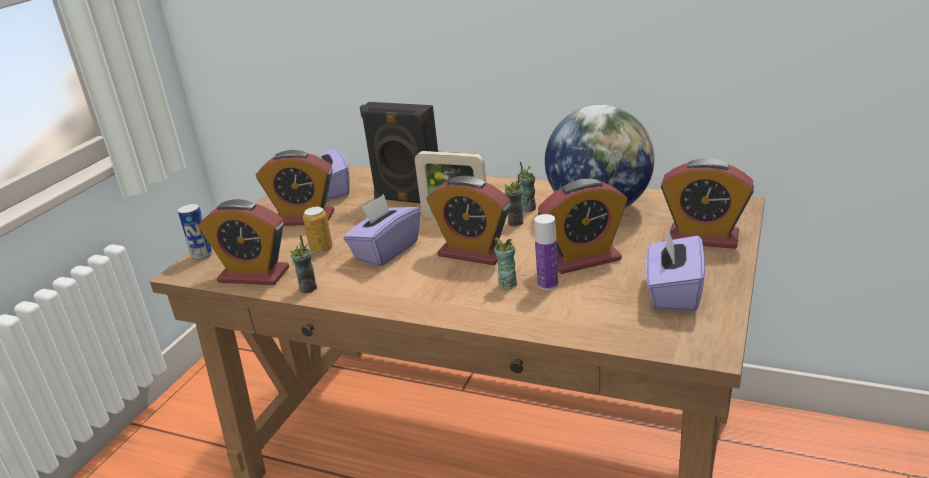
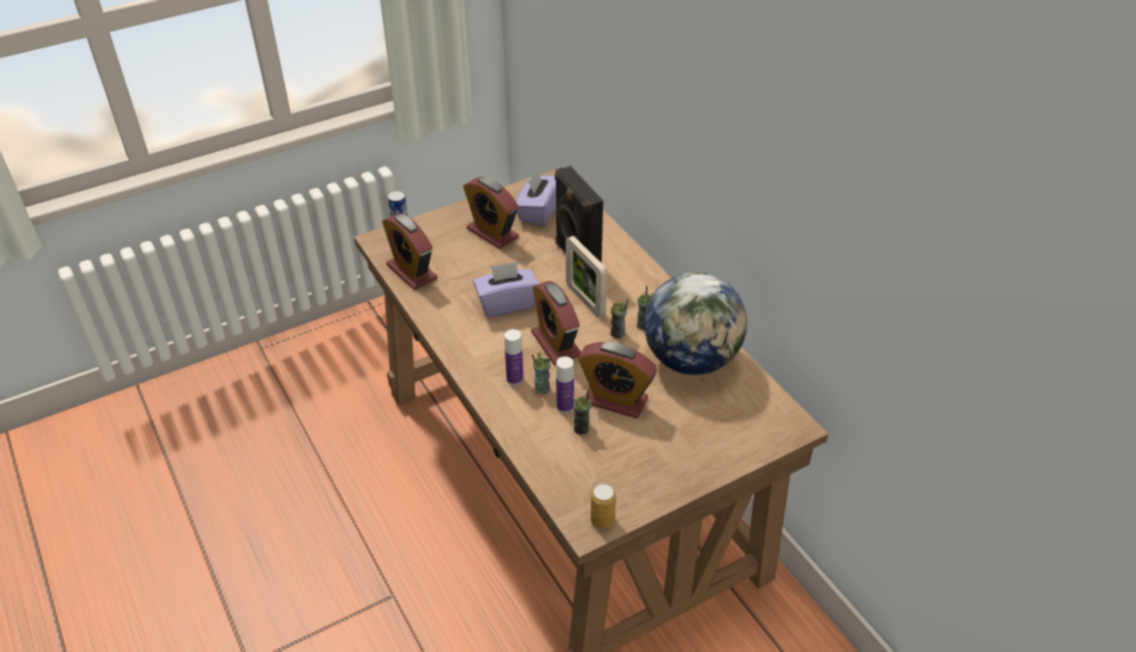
camera: 35 degrees right, 15 degrees up
cup [288,235,317,294] -> cup moved to [573,390,591,435]
can [303,207,333,254] -> can moved to [590,484,616,529]
purple tissue box [646,228,705,311] -> none
alarm clock [661,158,754,249] -> none
none -> bottle [504,329,523,385]

